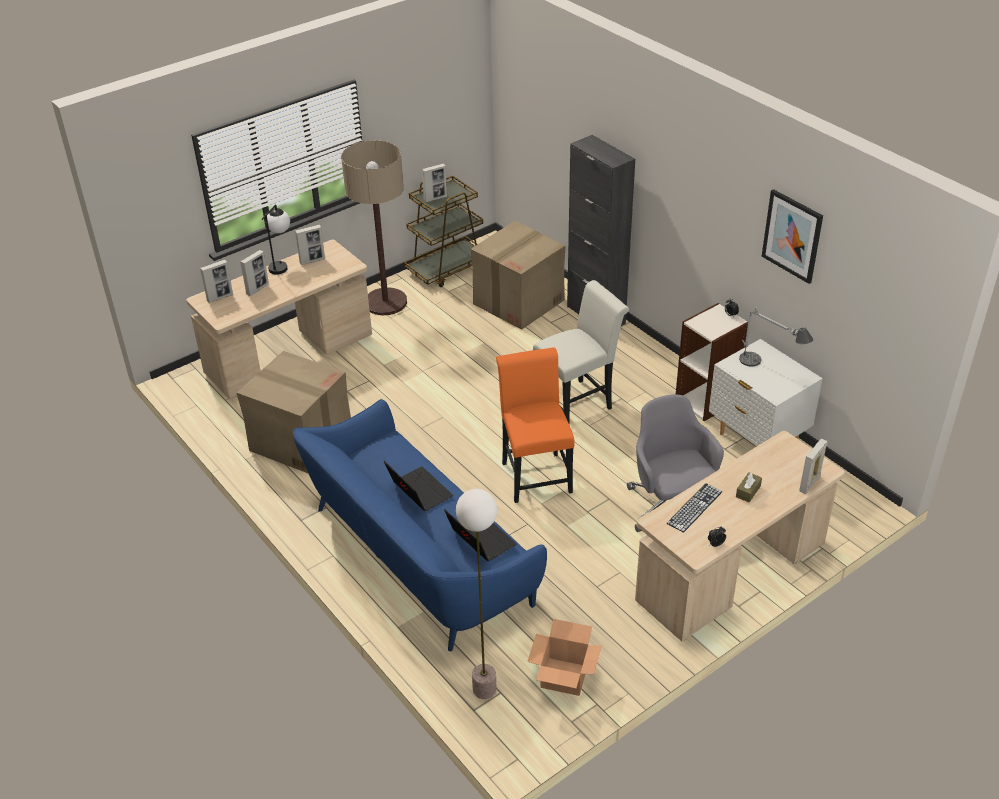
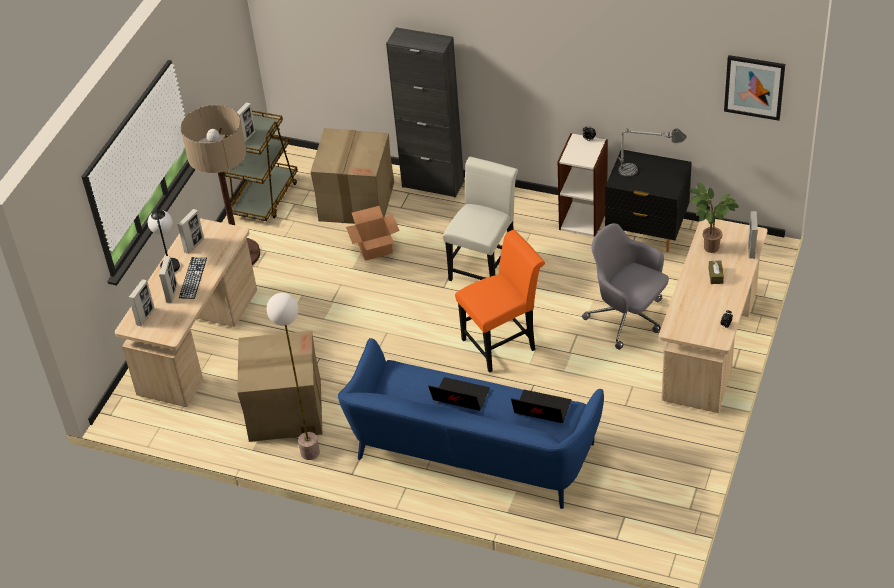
camera: 30 degrees left, 5 degrees up
floor lamp [456,489,497,699] -> floor lamp moved to [267,293,320,460]
orange chair [496,347,575,503] -> orange chair turned 105 degrees clockwise [455,230,545,373]
cardboard box [527,619,601,696] -> cardboard box moved to [346,206,400,261]
keyboard [667,483,723,533] -> keyboard moved to [179,257,207,299]
white nightstand [709,339,823,446] -> black nightstand [605,150,692,252]
picture [762,189,823,284] -> picture moved to [724,55,785,121]
none -> potted plant [689,183,739,253]

